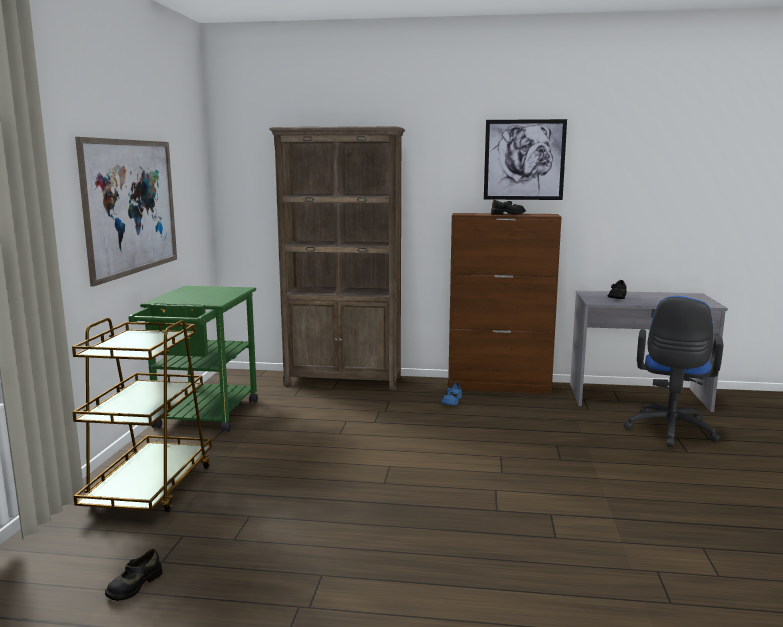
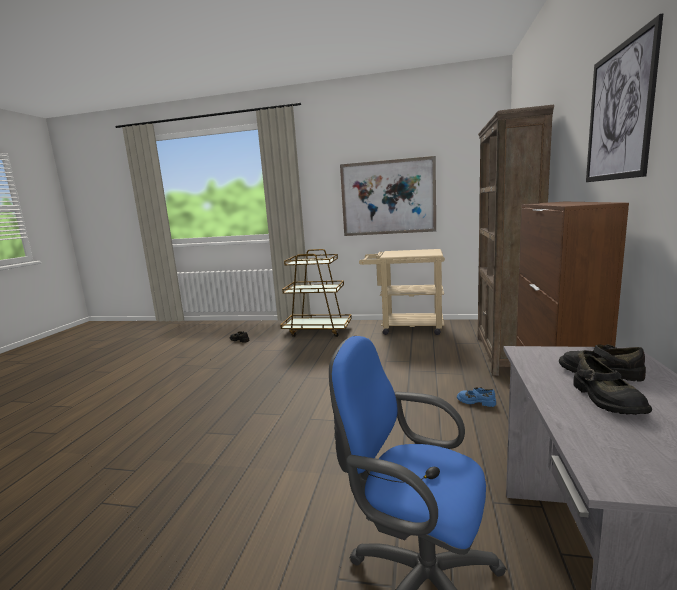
camera: 95 degrees right, 0 degrees up
green cart [129,286,258,432] -> beige cart [359,249,445,335]
black shoe [491,199,526,215] -> black shoe moved to [573,354,652,415]

